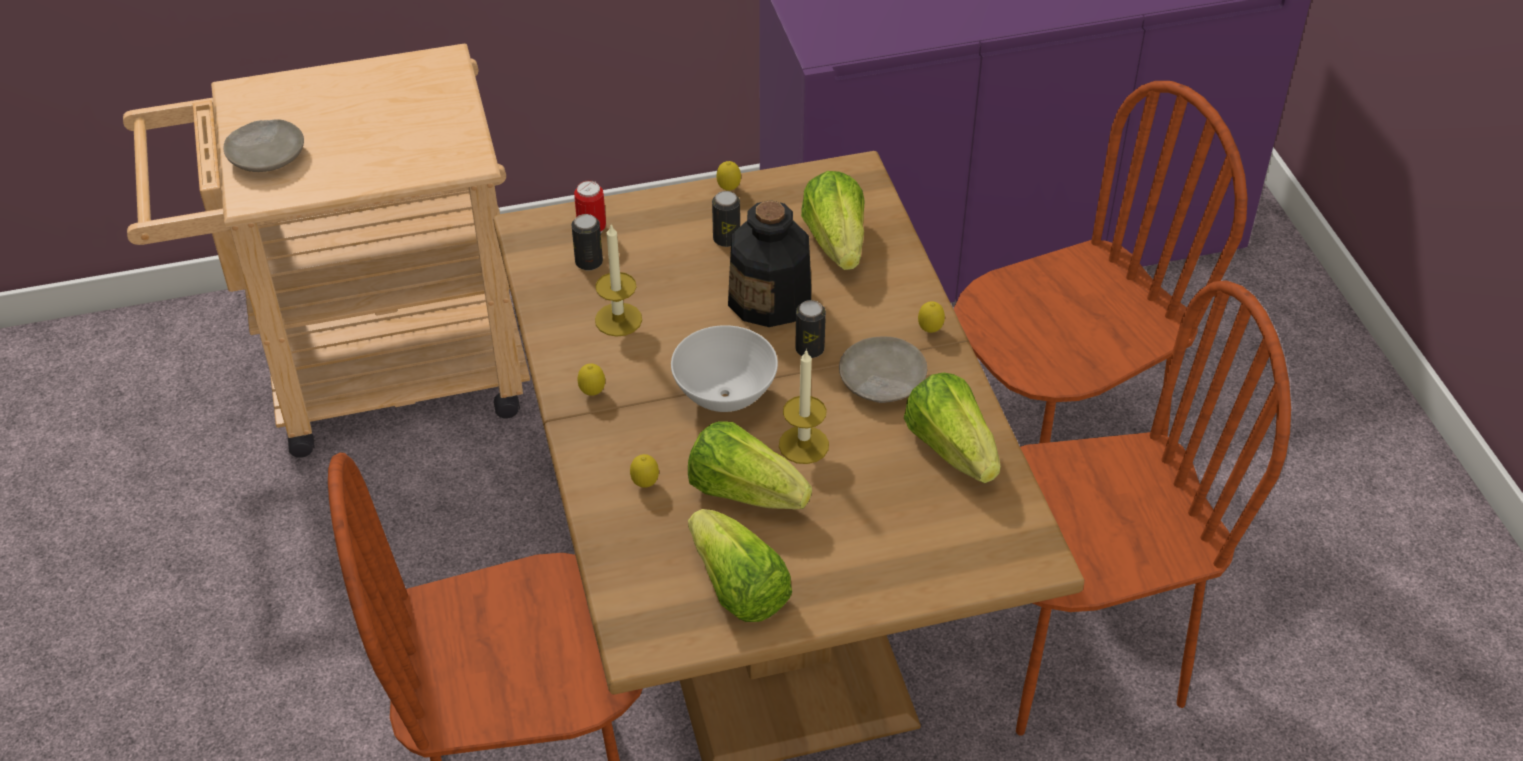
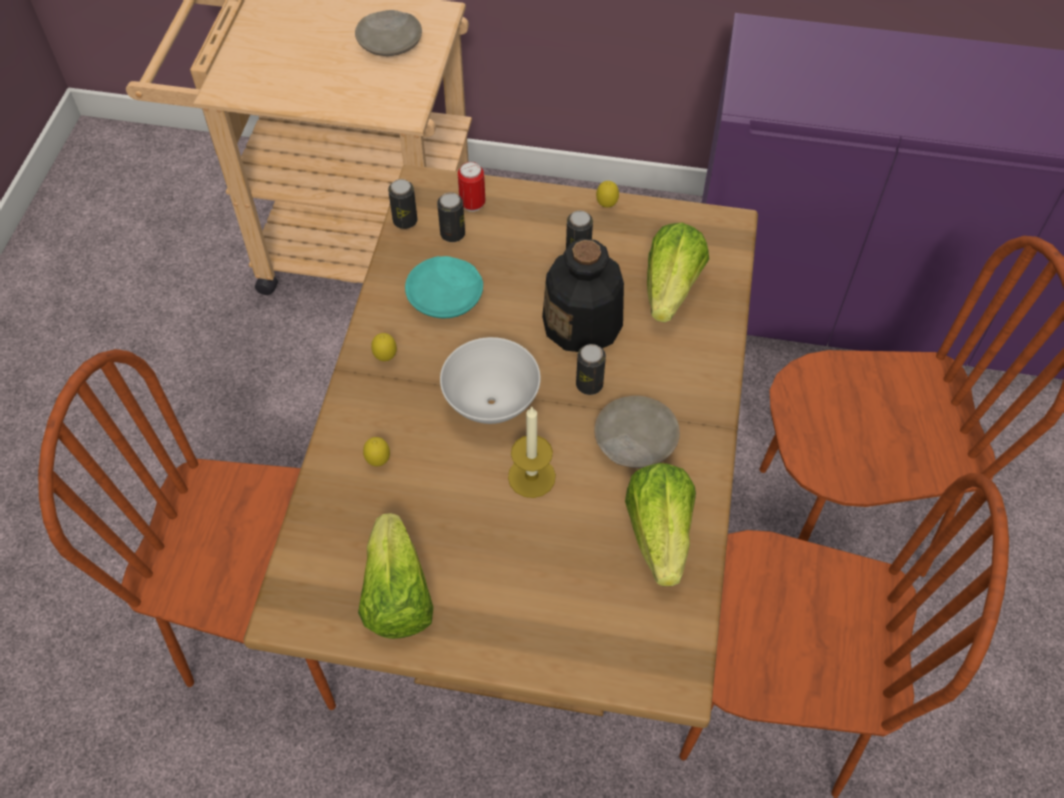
camera: 25 degrees right, 10 degrees up
beige plate [224,119,304,172] -> beige plate moved to [355,10,422,56]
candle [595,223,642,337] -> turquoise plate [405,256,483,318]
lettuce [688,421,812,509] -> none
lemon [918,301,945,333] -> none
none -> can [388,179,417,229]

